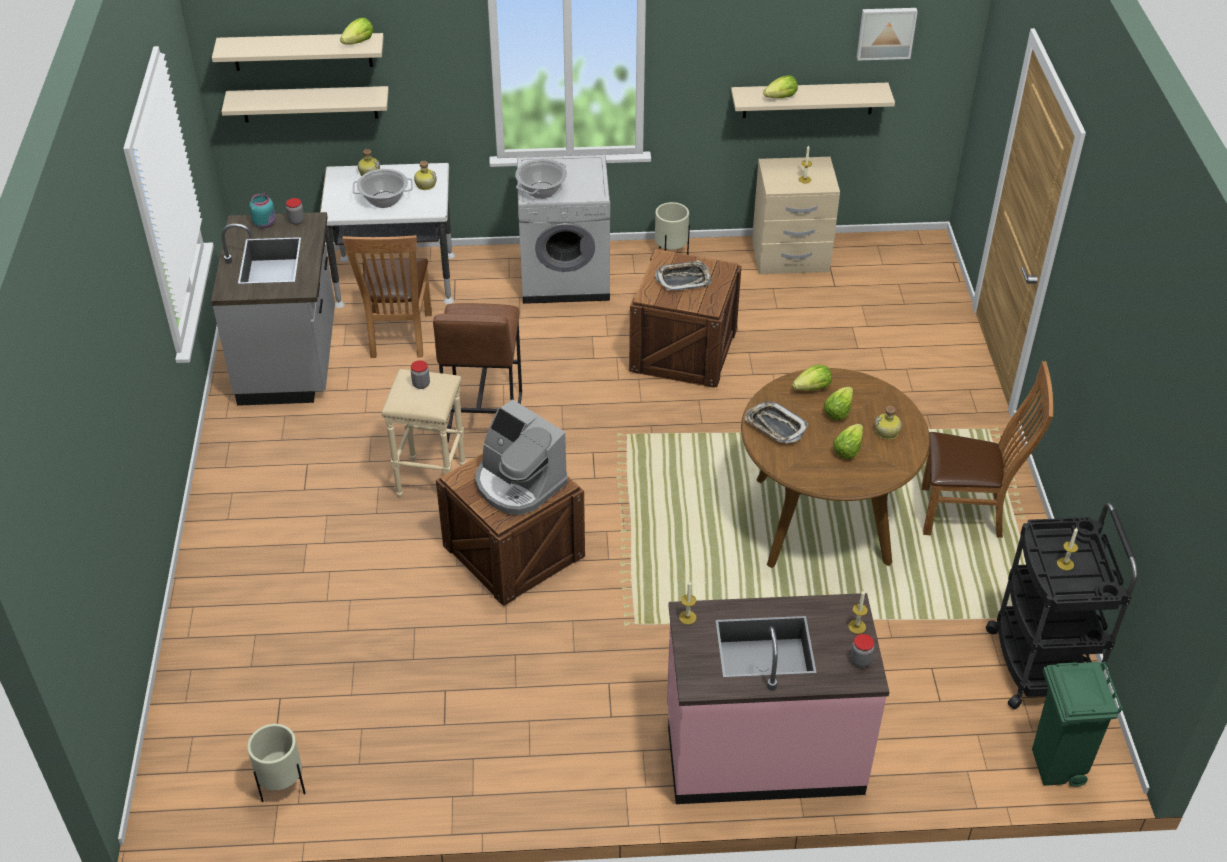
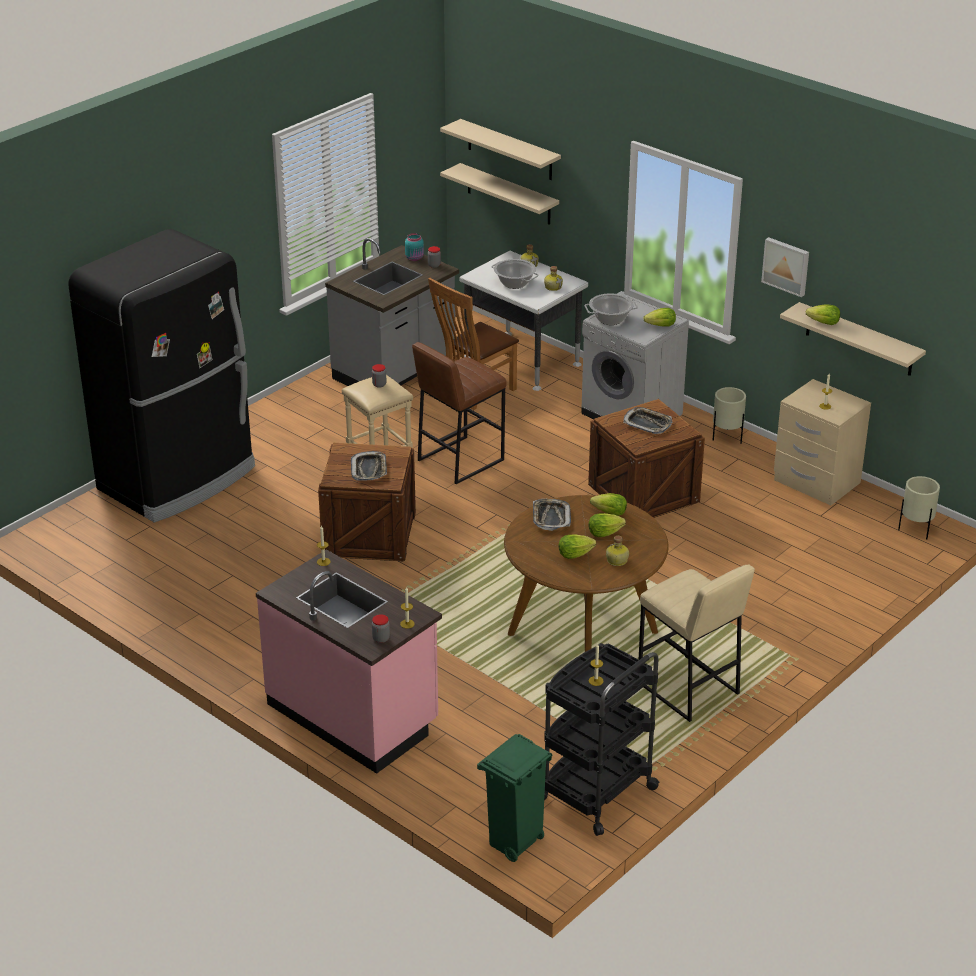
camera: 45 degrees right, 10 degrees down
beige planter [247,724,306,802] -> beige planter moved to [898,476,940,540]
lettuce [340,18,374,45] -> lettuce moved to [643,308,676,327]
coffee machine [475,399,568,515] -> tray [351,451,387,481]
picture [857,8,918,60] -> picture moved to [761,237,809,297]
brown chair [922,361,1053,538] -> beige stool [639,565,755,722]
none -> black fridge [68,229,255,523]

